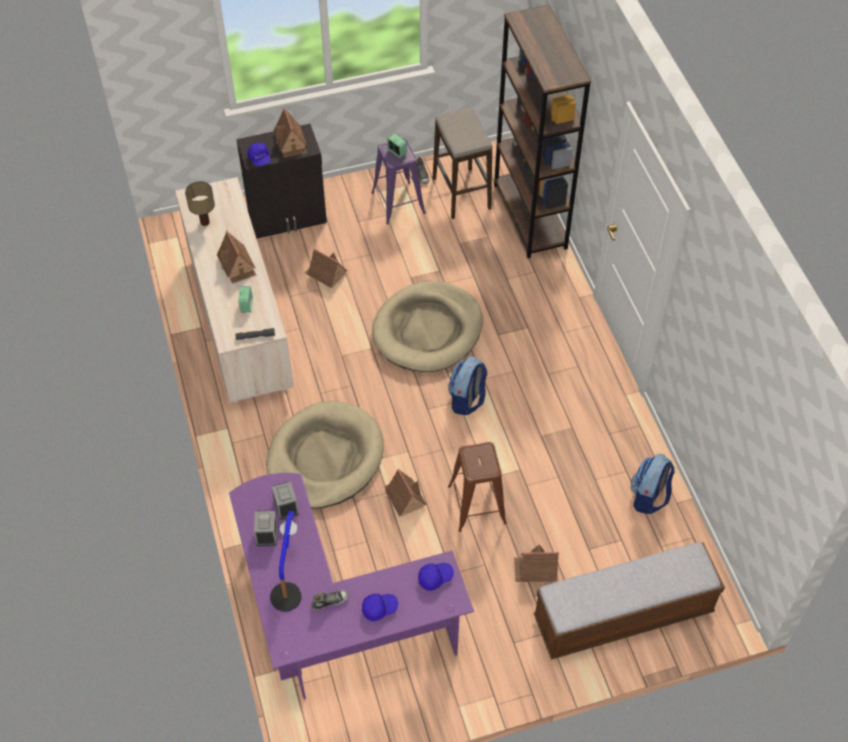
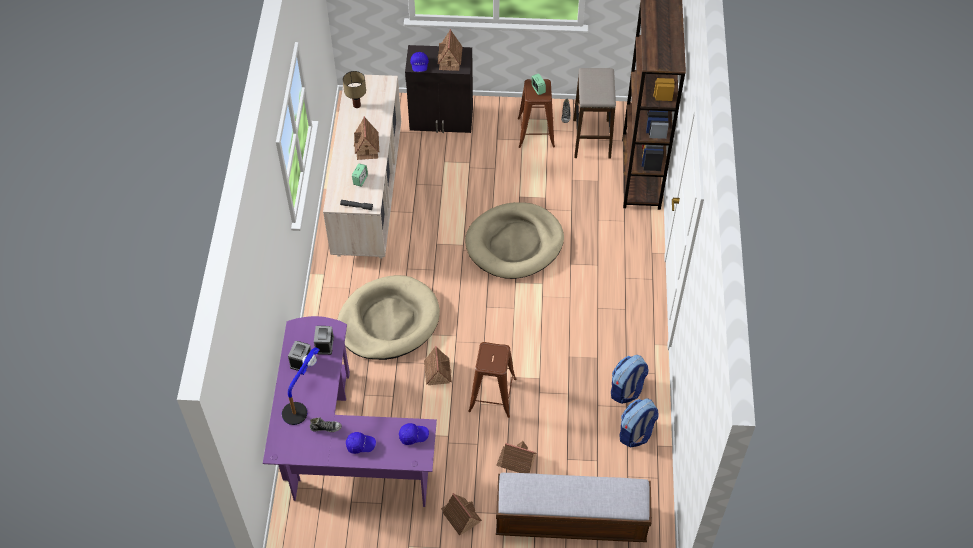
camera: 20 degrees right, 0 degrees up
toy house [305,248,347,288] -> toy house moved to [441,493,482,536]
purple stool [372,138,426,225] -> brown stool [518,79,555,148]
backpack [448,356,487,415] -> backpack moved to [611,355,649,404]

